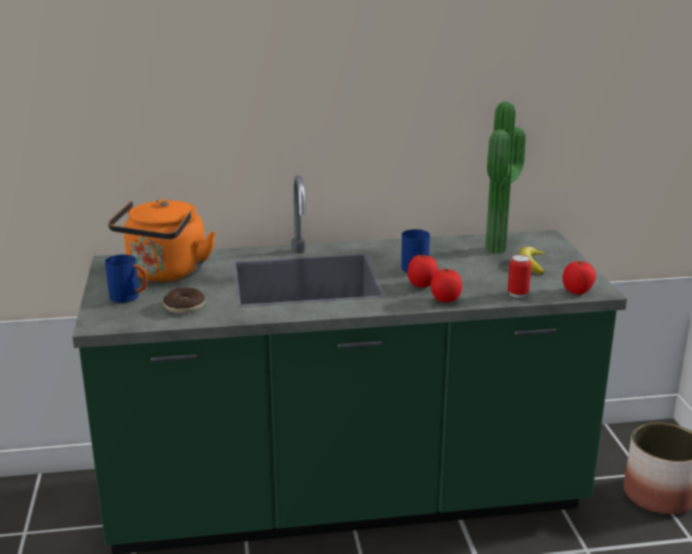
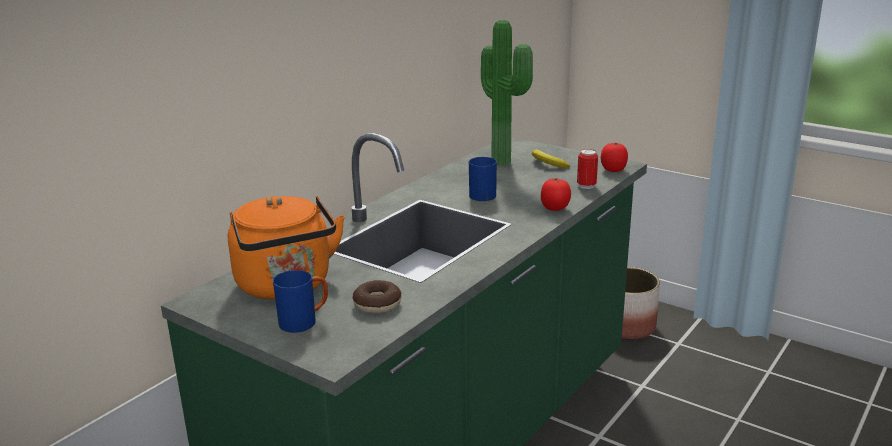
camera: 45 degrees left, 0 degrees up
tomato [408,254,438,287] -> none

